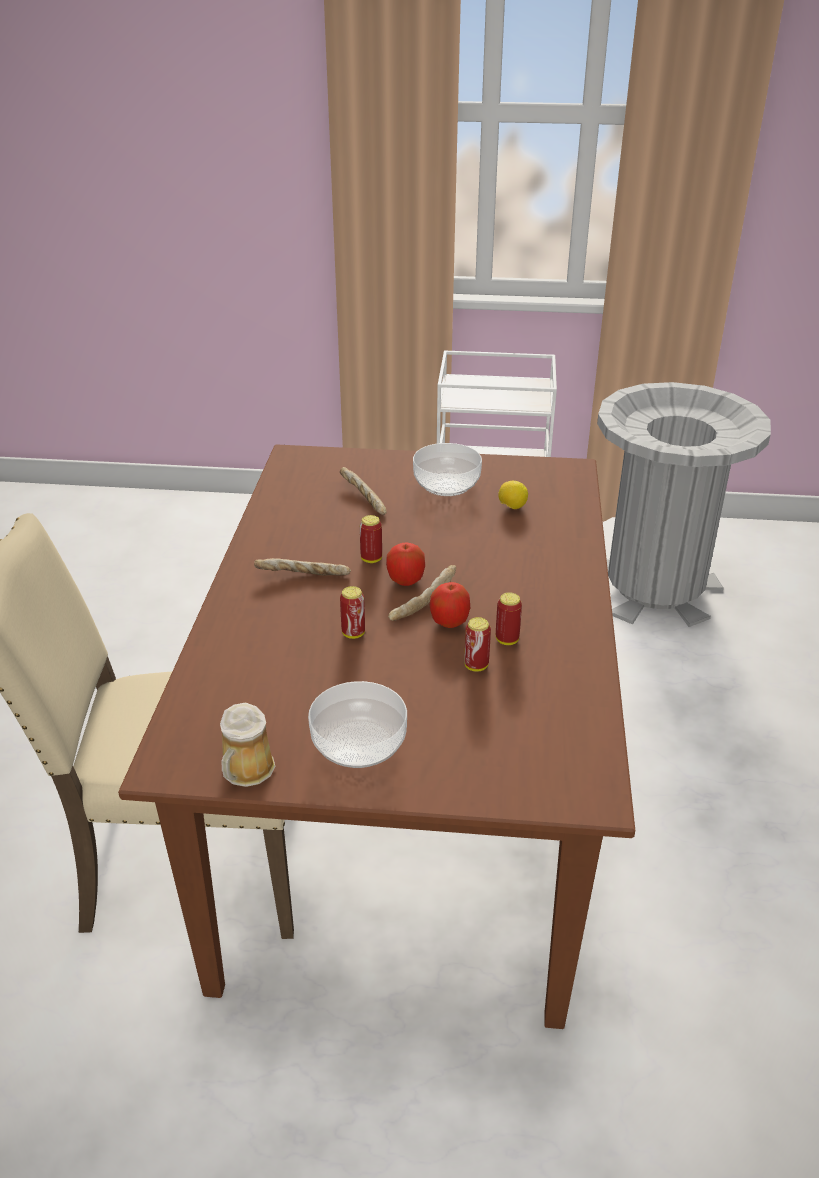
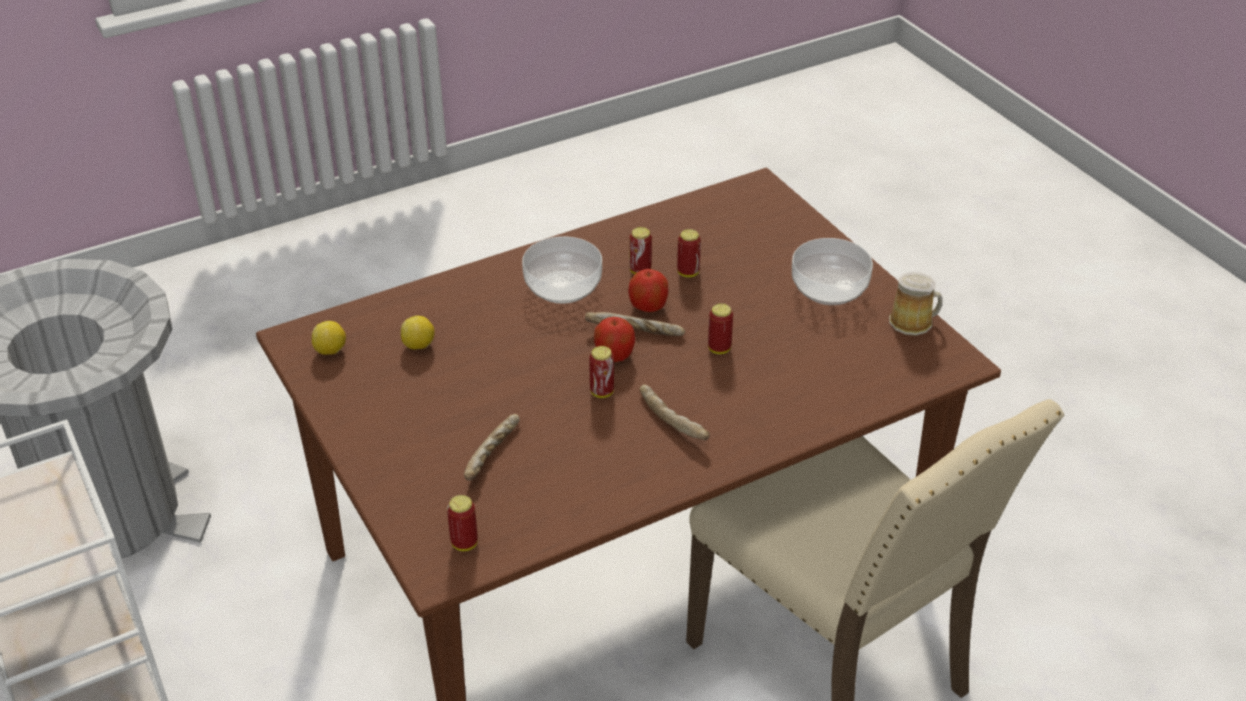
camera: 125 degrees left, 5 degrees up
bowl [413,443,482,496] -> bowl moved to [522,236,602,304]
none -> lemon [312,321,346,355]
none -> can [447,495,478,551]

